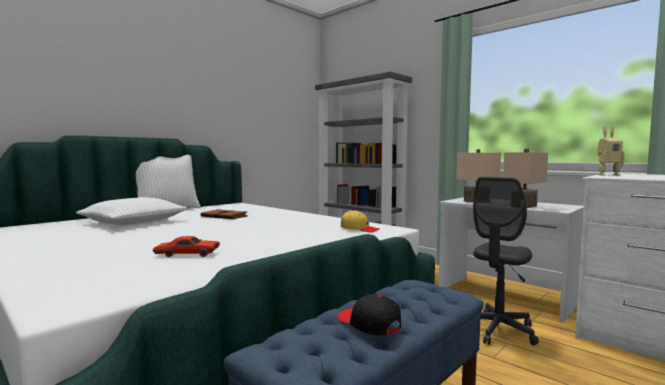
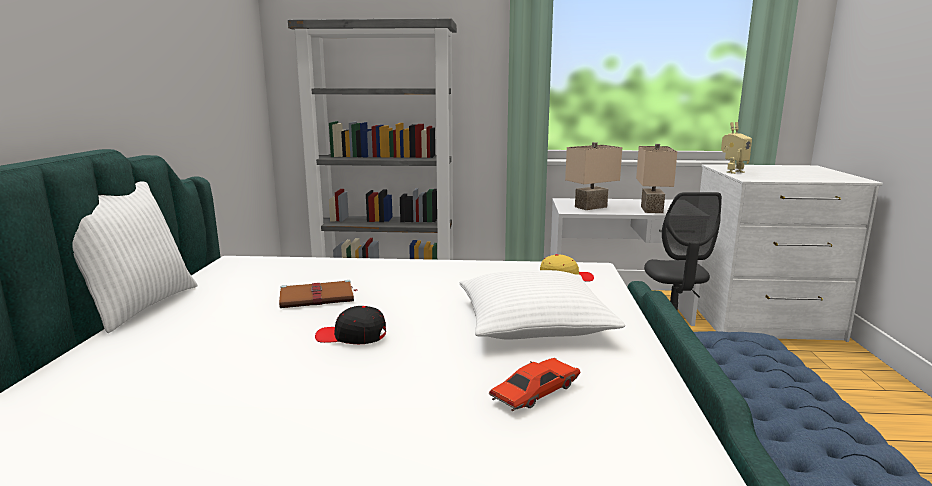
camera: 40 degrees left, 10 degrees up
white pillow [76,197,188,225] -> white pillow moved to [460,270,625,339]
black cap [337,294,401,335] -> black cap moved to [315,306,386,344]

